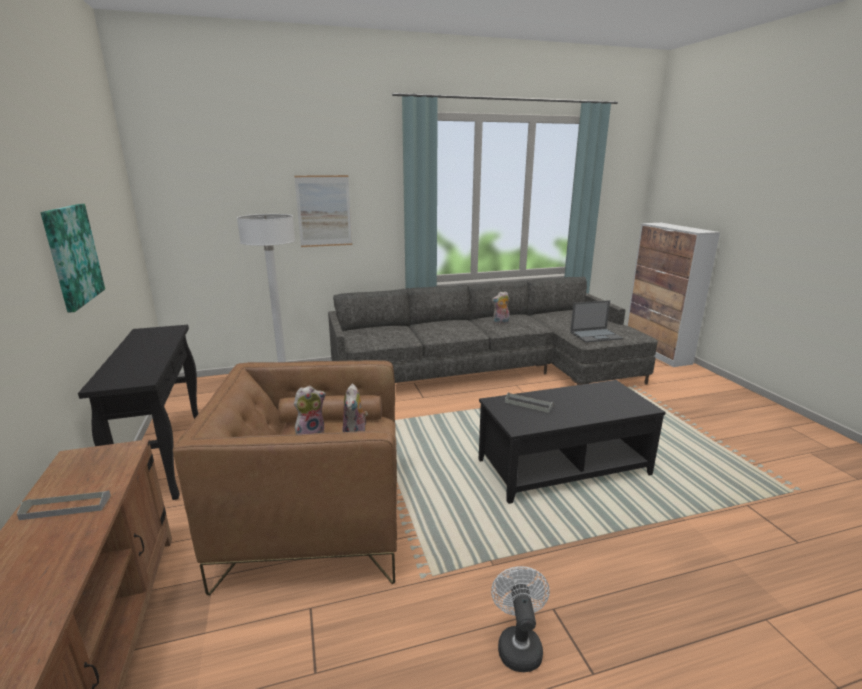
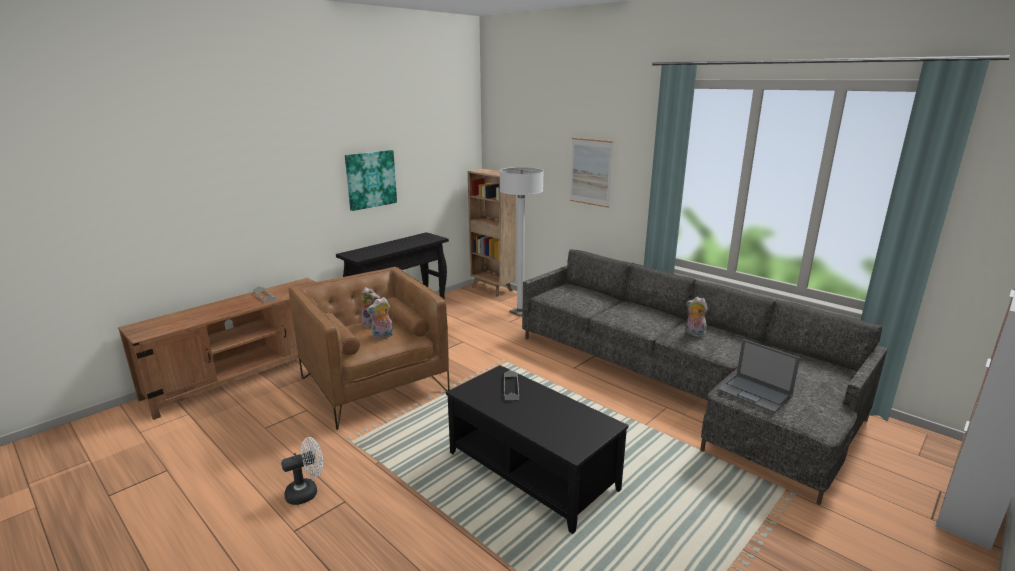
camera: 60 degrees right, 0 degrees up
none -> brown bookcase [468,169,516,297]

